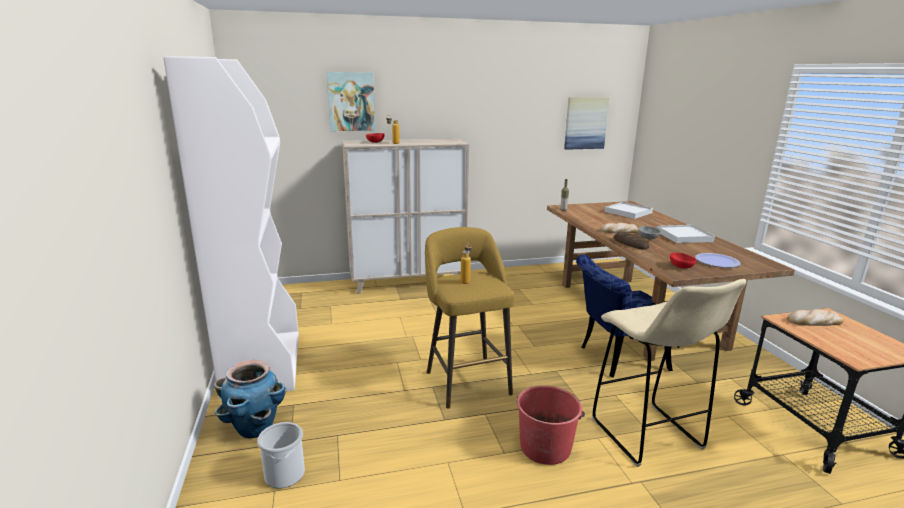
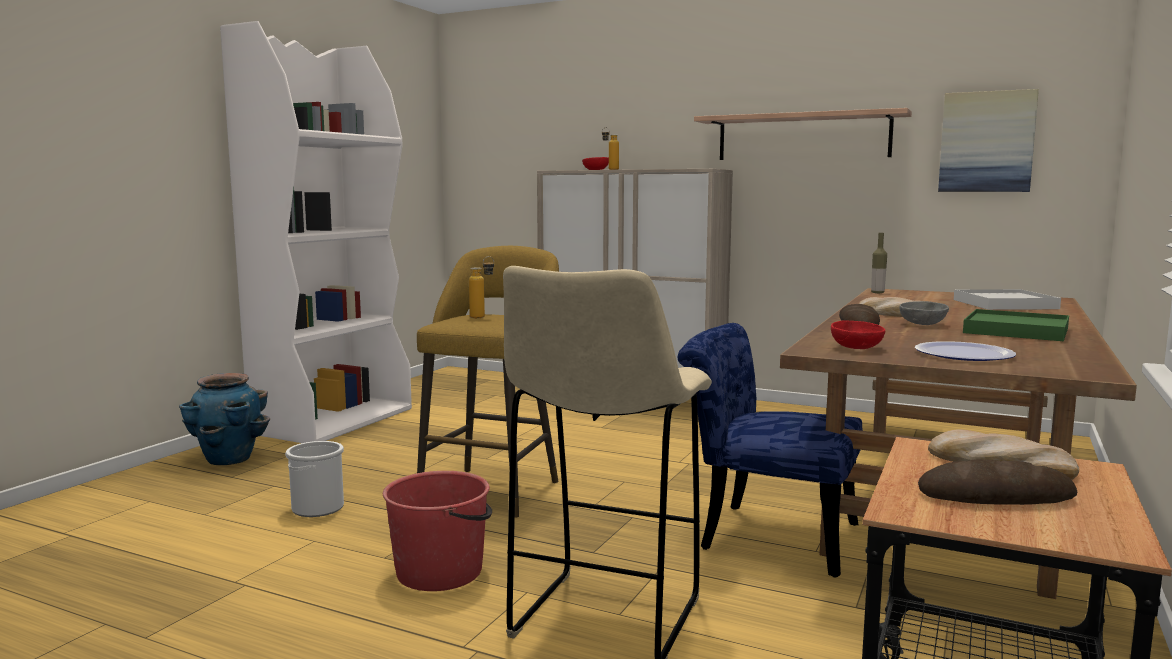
camera: 40 degrees right, 10 degrees down
bucket [257,422,305,488] -> bucket moved to [285,441,344,517]
picture [326,72,375,131] -> none
white tray [657,225,715,243] -> green tray [963,309,1069,341]
none -> shelf [694,108,912,160]
none -> bread [918,459,1077,505]

